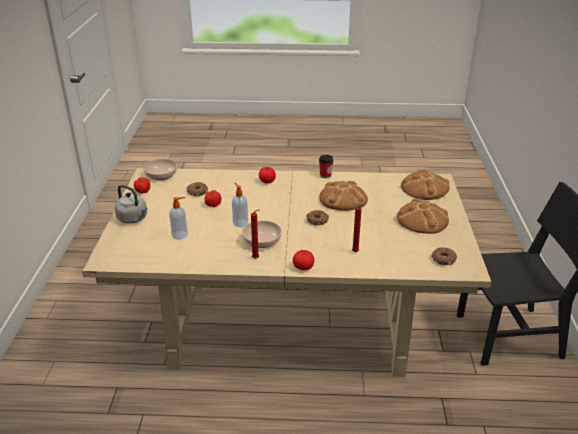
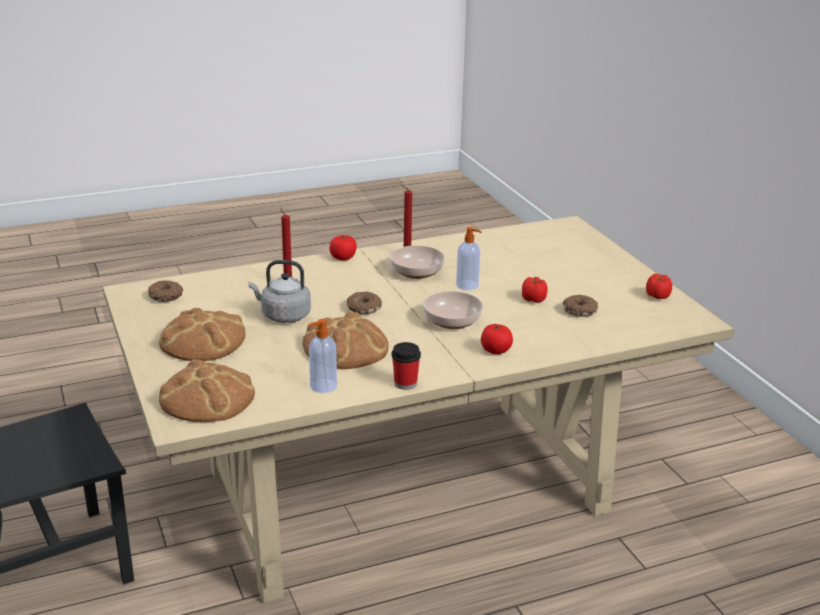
camera: 155 degrees right, 5 degrees down
grey kettle [115,185,147,224] -> grey kettle moved to [248,260,311,323]
bowl [143,159,177,180] -> bowl moved to [423,291,483,329]
soap dispenser [169,197,188,240] -> soap dispenser moved to [308,319,337,393]

